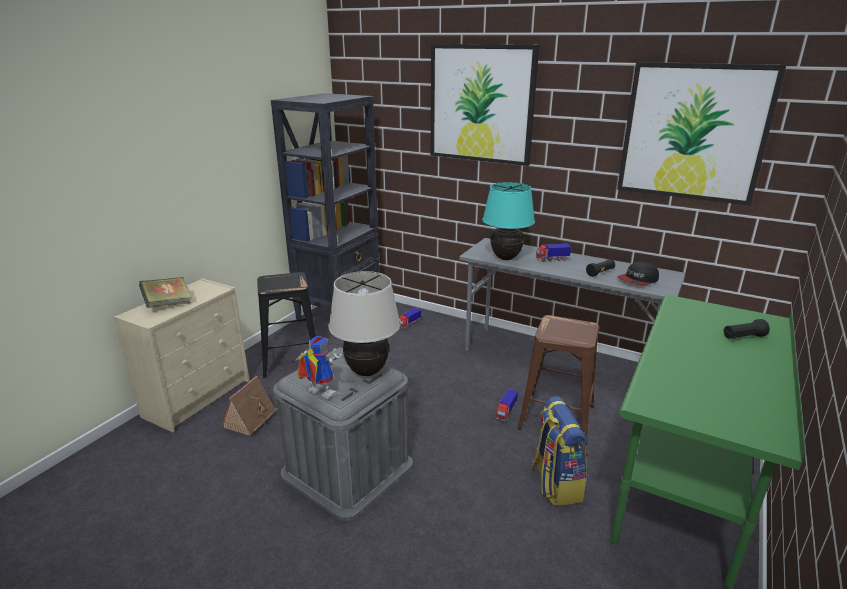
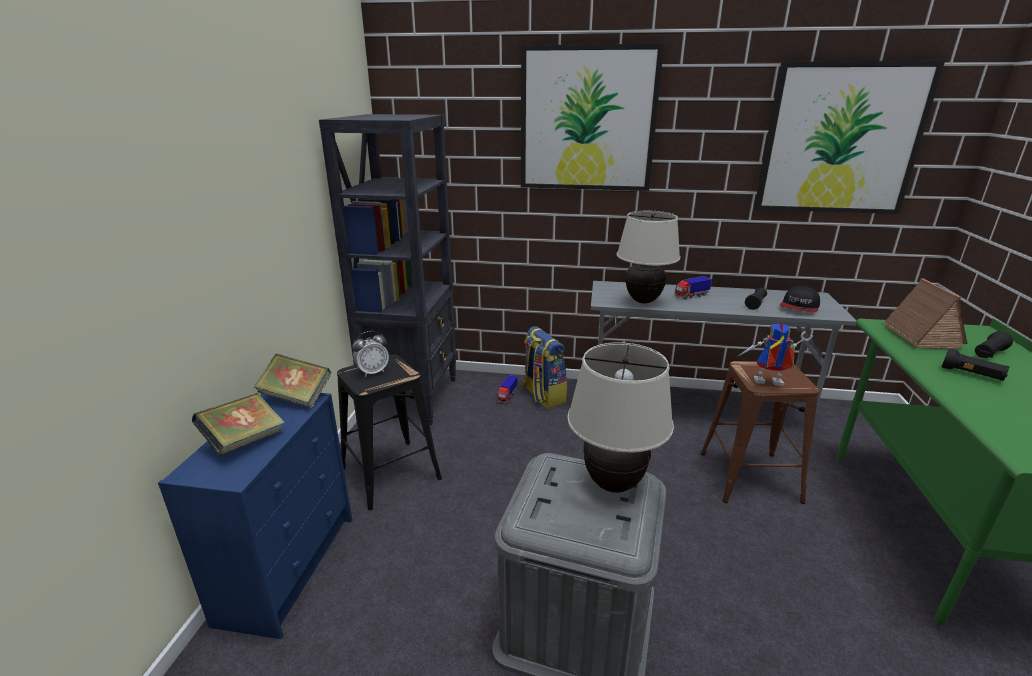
camera: 20 degrees left, 0 degrees up
beige dresser [114,278,250,433] -> blue dresser [158,393,352,639]
toy house [221,376,277,436] -> toy house moved to [881,278,967,349]
toy robot [294,336,342,399] -> toy robot moved to [737,324,813,386]
turquoise table lamp [482,182,535,260] -> beige table lamp [616,211,680,304]
toy truck [496,389,518,421] -> none
backpack [531,396,587,505] -> backpack moved to [522,326,567,408]
none -> book [254,354,331,408]
none -> alarm clock [352,331,389,377]
none -> black flashlight [942,348,1009,381]

